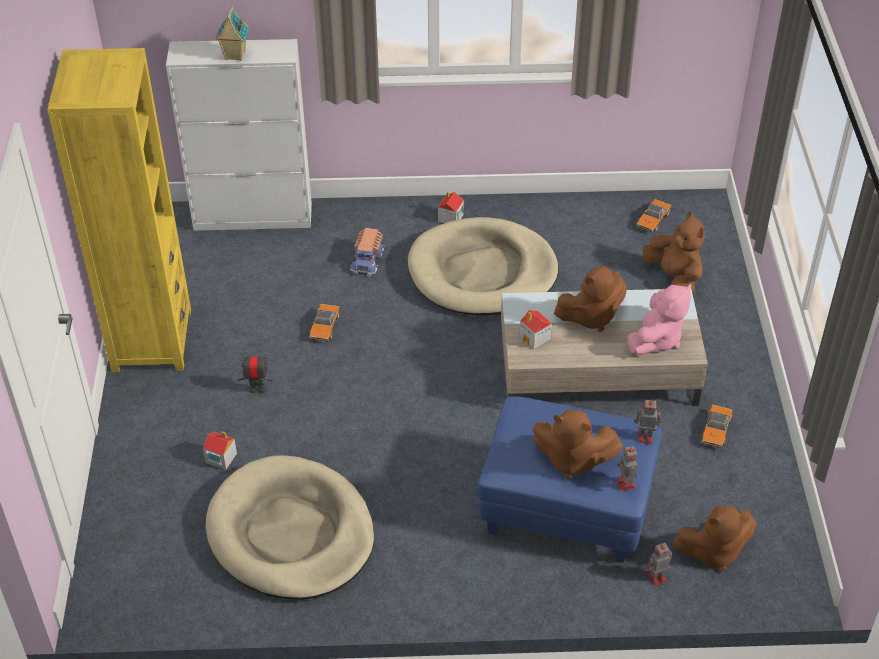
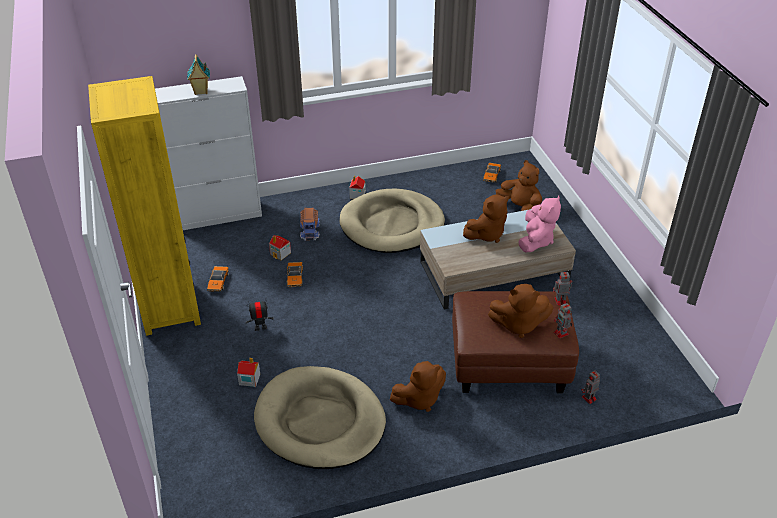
camera: 15 degrees left, 5 degrees down
blue ottoman [478,396,662,563] -> brown ottoman [452,291,579,393]
toy house [519,310,552,349] -> toy house moved to [269,235,291,260]
brown plush toy [672,505,757,572] -> brown plush toy moved to [390,361,446,412]
toy car [701,405,733,448] -> toy car moved to [207,266,229,292]

